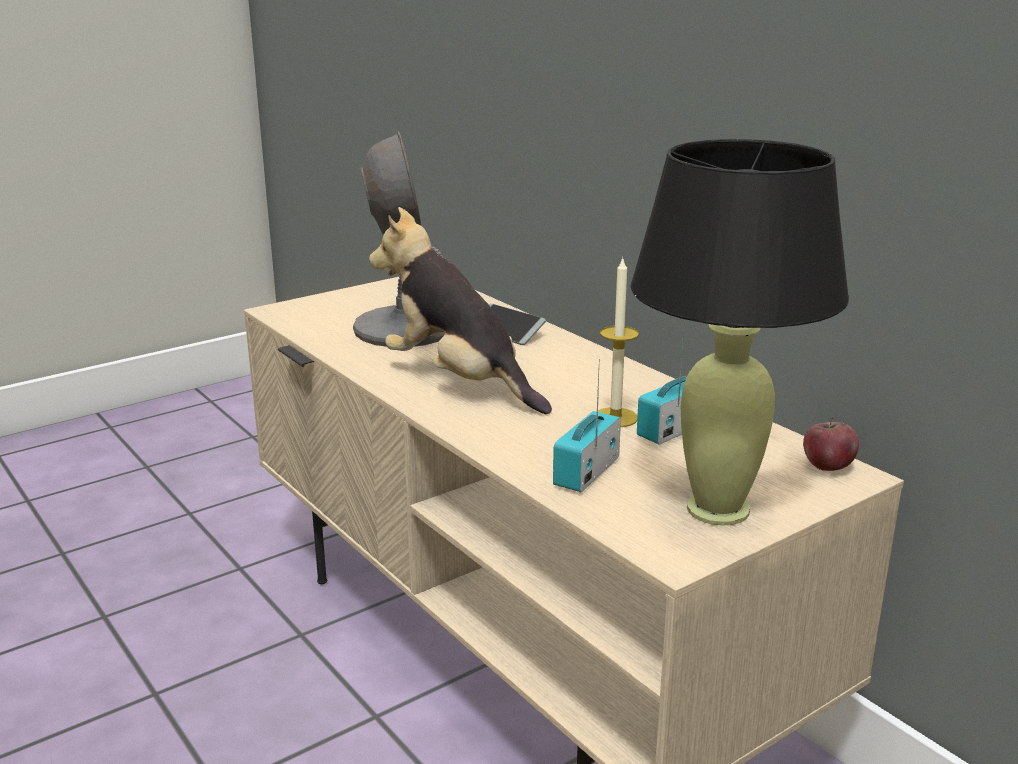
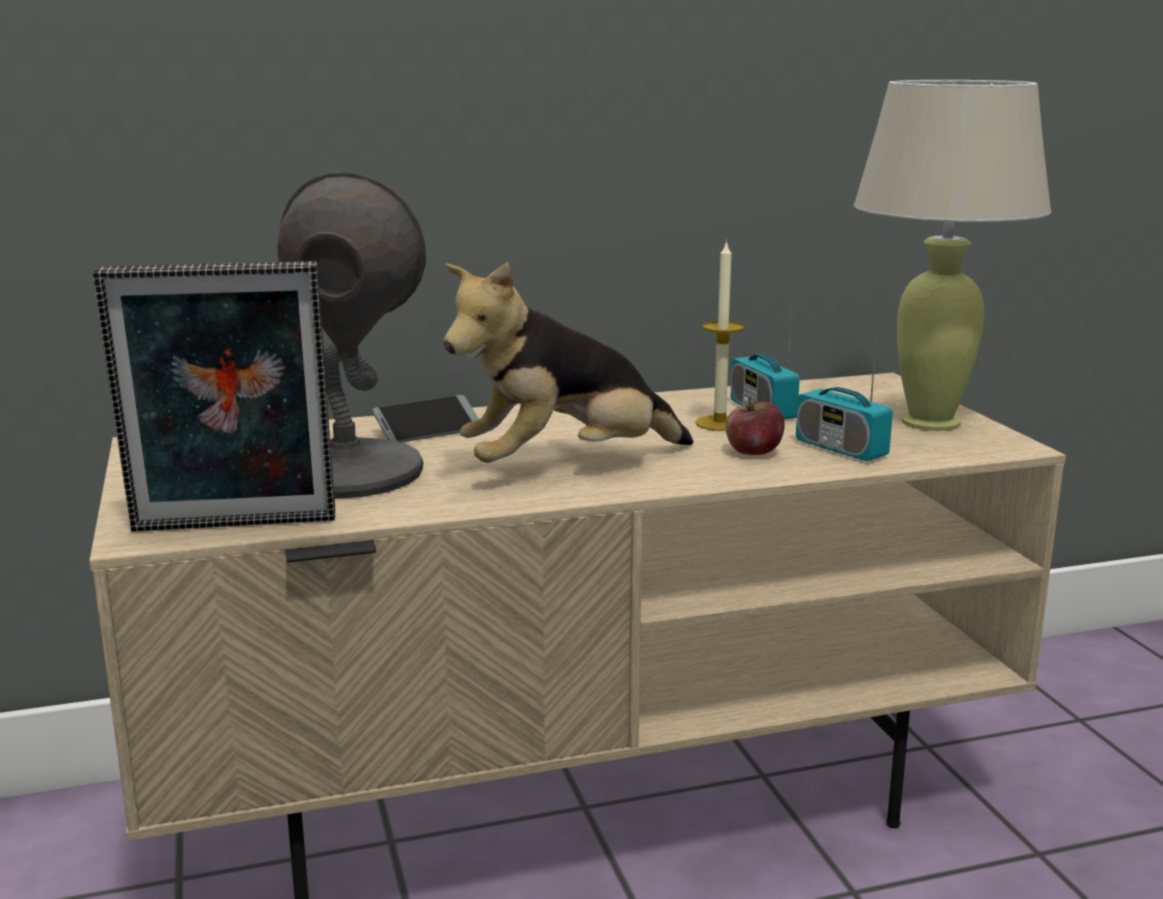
camera: 70 degrees left, 5 degrees down
black table lamp [630,139,849,526] -> beige table lamp [854,80,1051,431]
apple [803,417,859,471] -> apple moved to [726,398,784,455]
none -> picture frame [93,261,335,532]

